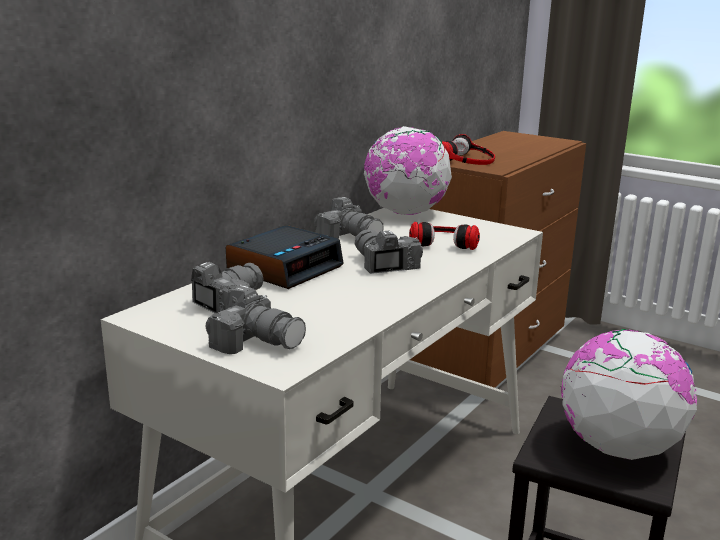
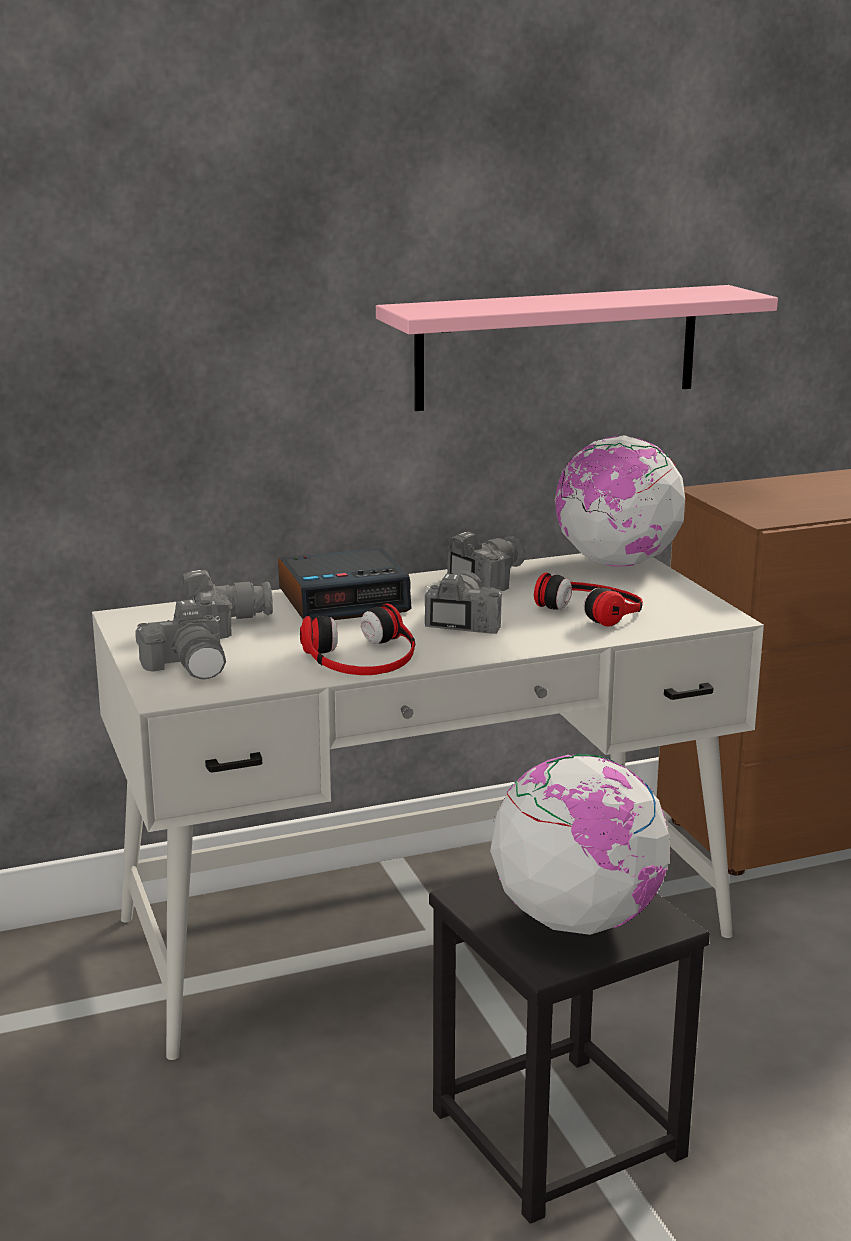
camera: 35 degrees right, 0 degrees up
camera [314,197,383,239] -> camera turned 120 degrees counterclockwise [447,532,525,591]
headphones [442,134,495,165] -> headphones moved to [300,603,415,675]
none -> pink shelf [376,285,778,411]

